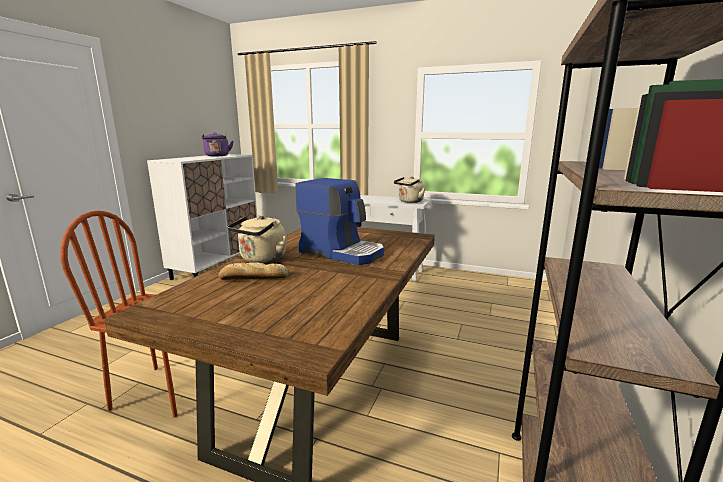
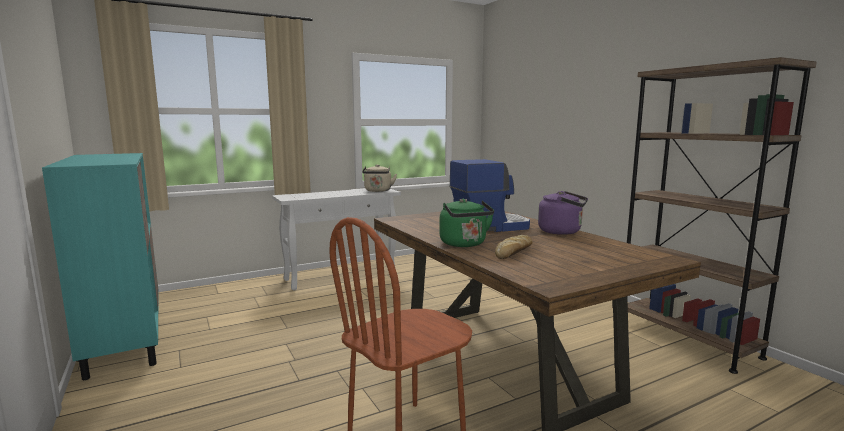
camera: 50 degrees left, 5 degrees down
white cabinet [147,154,257,280] -> turquoise cabinet [42,153,159,380]
purple kettle [202,132,233,156] -> purple kettle moved to [538,191,588,235]
beige kettle [227,215,288,263] -> green kettle [440,199,494,247]

